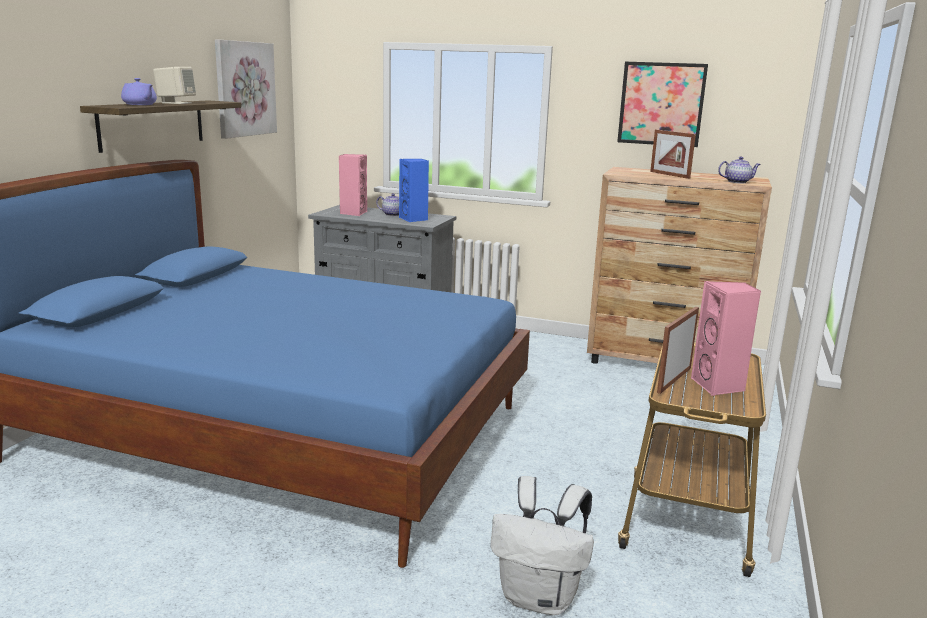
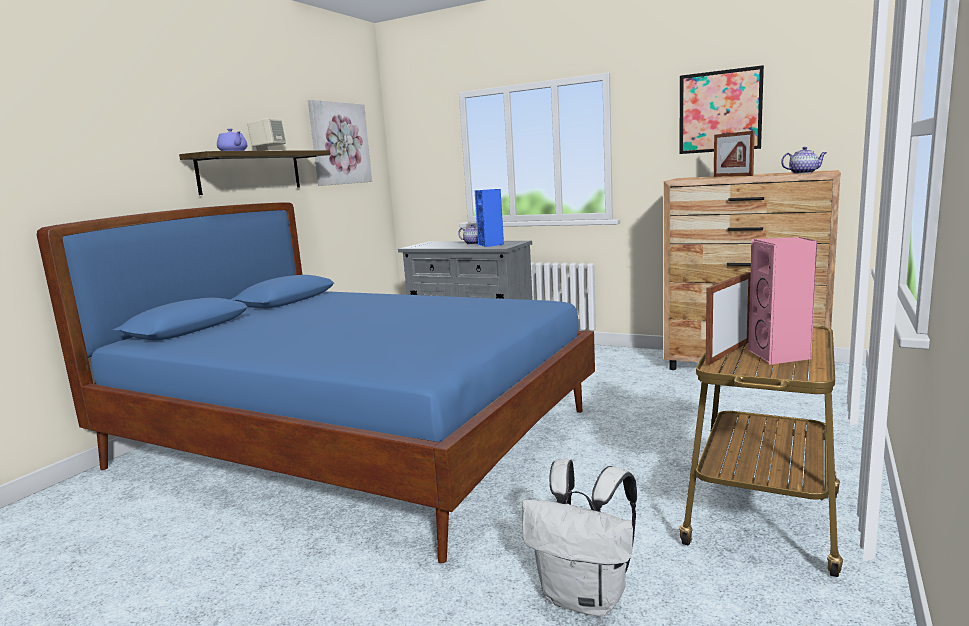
camera: 10 degrees right, 5 degrees down
pink speaker [339,154,367,216] -> none

